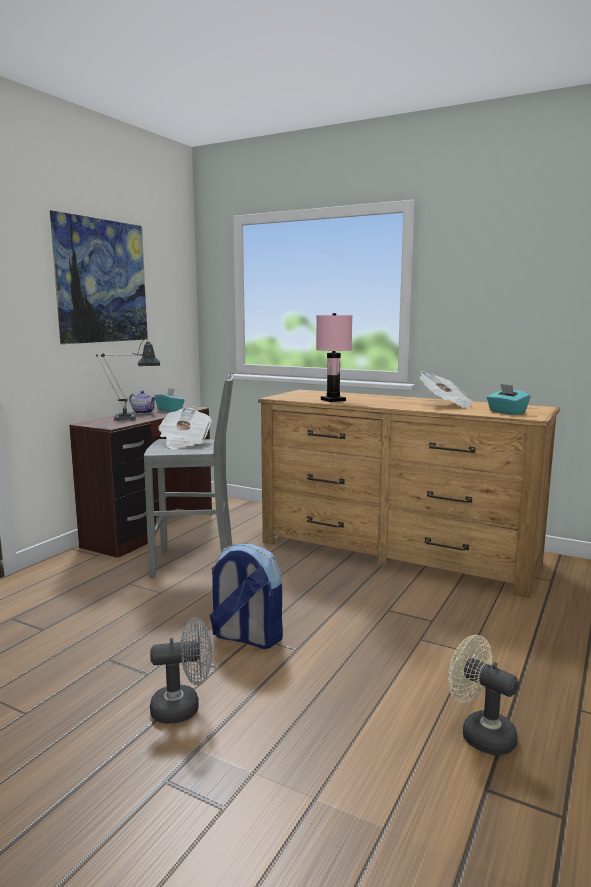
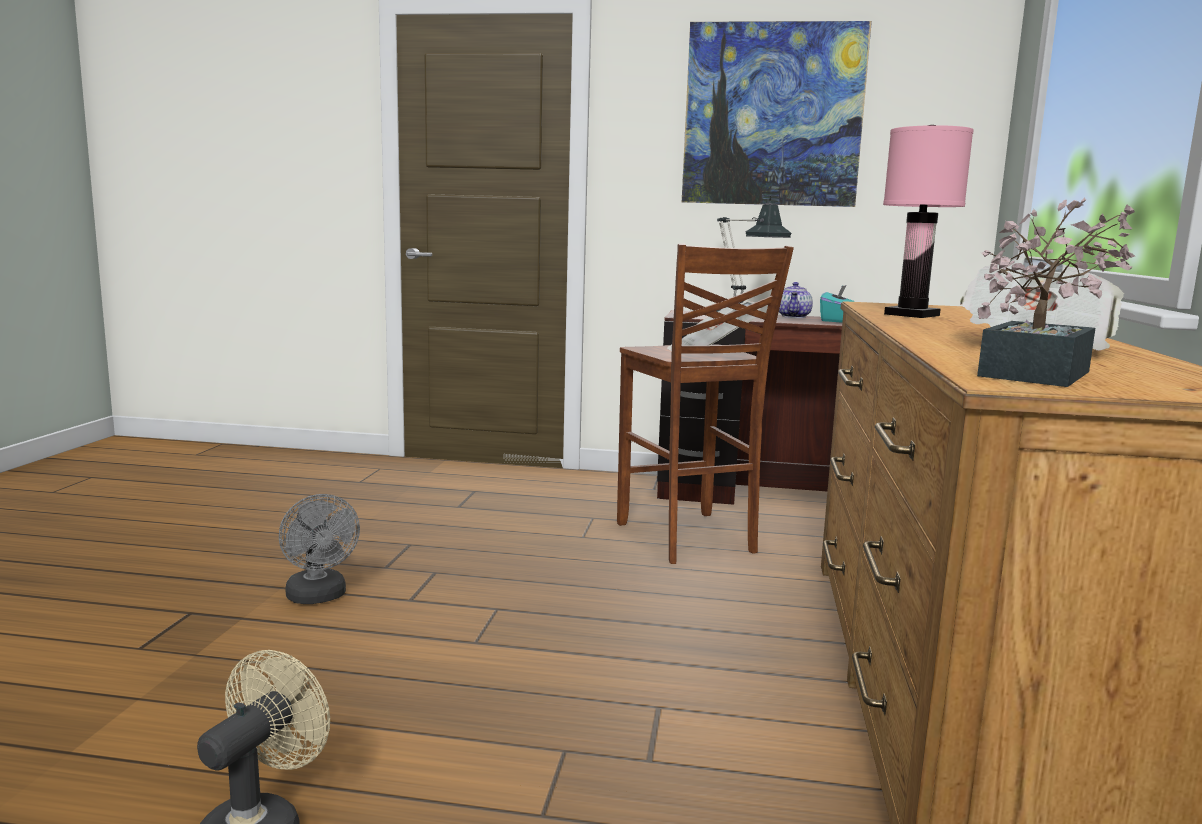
camera: 70 degrees right, 0 degrees up
grey stool [144,372,234,578] -> brown stool [617,244,794,564]
backpack [210,543,283,649] -> none
turquoise tissue box [487,384,530,415] -> potted plant [977,198,1135,387]

